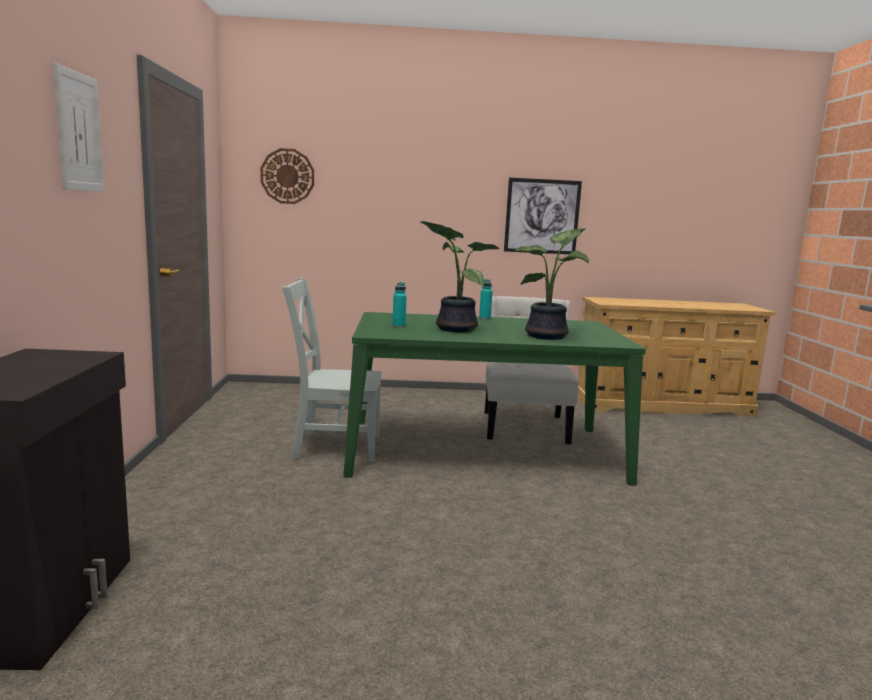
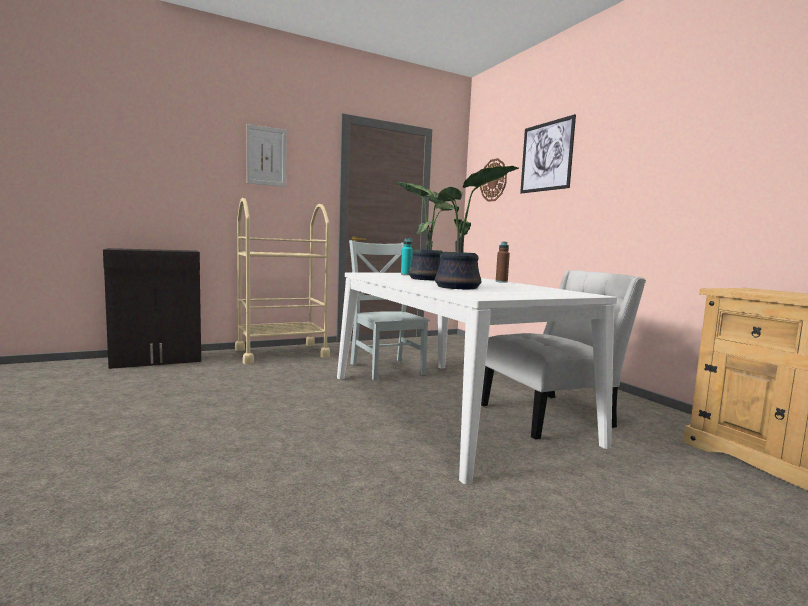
camera: 65 degrees right, 5 degrees down
green dining table [343,312,646,486] -> white dining table [337,272,617,484]
turquoise bottle [479,279,493,320] -> brown bottle [496,242,510,283]
picture [504,178,582,254] -> picture moved to [520,114,576,193]
none -> beige cart [235,198,330,364]

